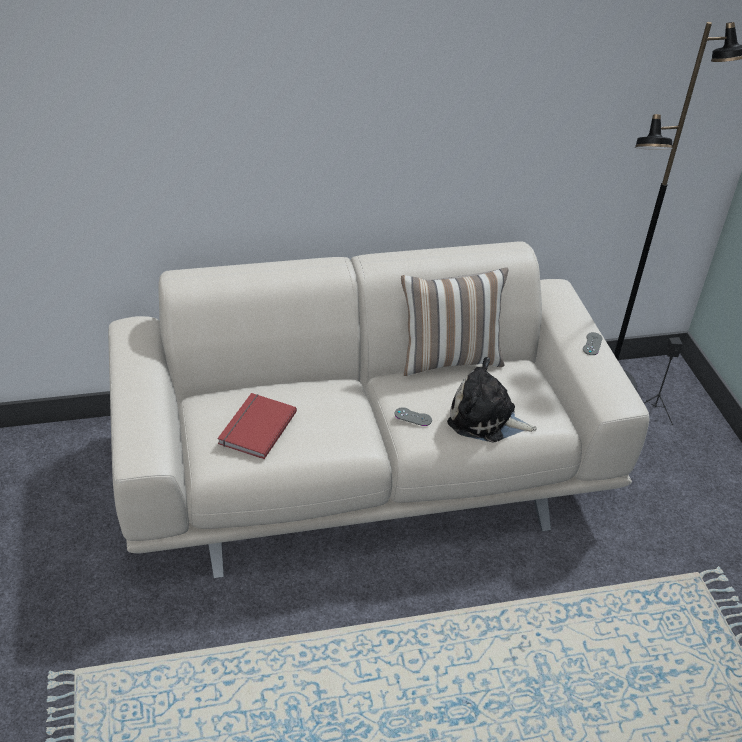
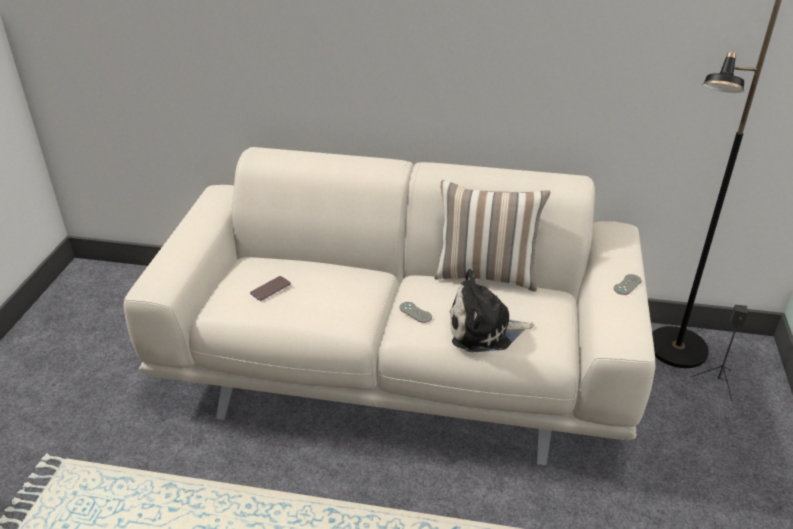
camera: 25 degrees right, 5 degrees down
red book [218,393,297,459] -> phone [250,276,291,301]
plush toy [447,357,537,443] -> plush toy turned 45 degrees counterclockwise [450,269,534,352]

